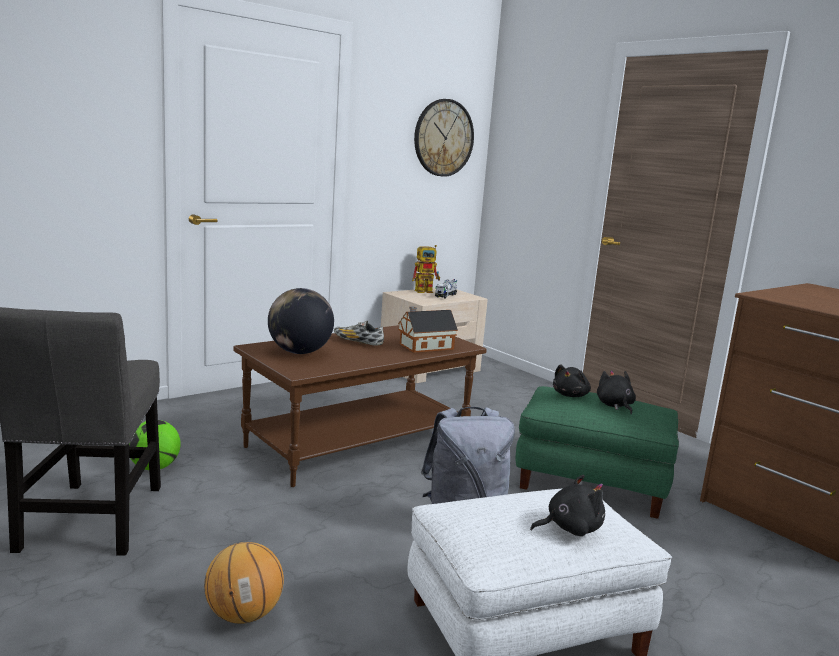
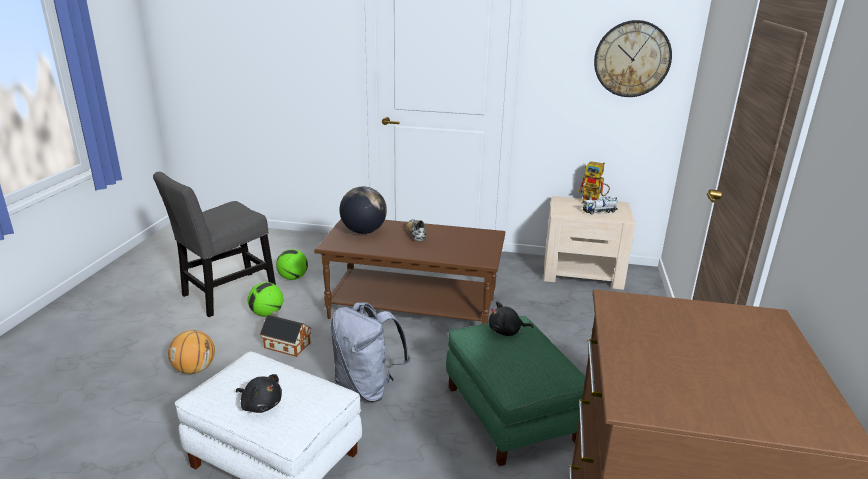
camera: 50 degrees right, 10 degrees up
toy house [398,306,458,353] -> toy house moved to [260,311,311,357]
black plush toy [597,370,636,414] -> none
none -> football [248,282,283,317]

